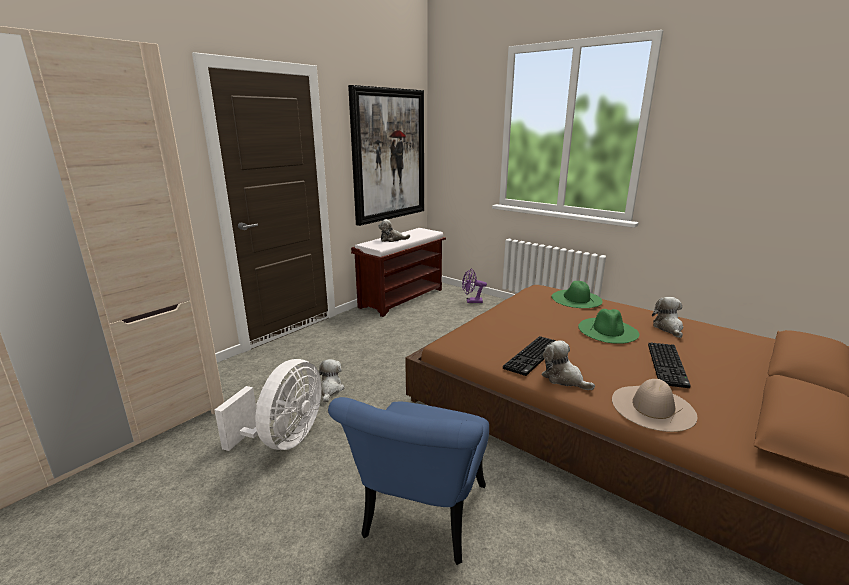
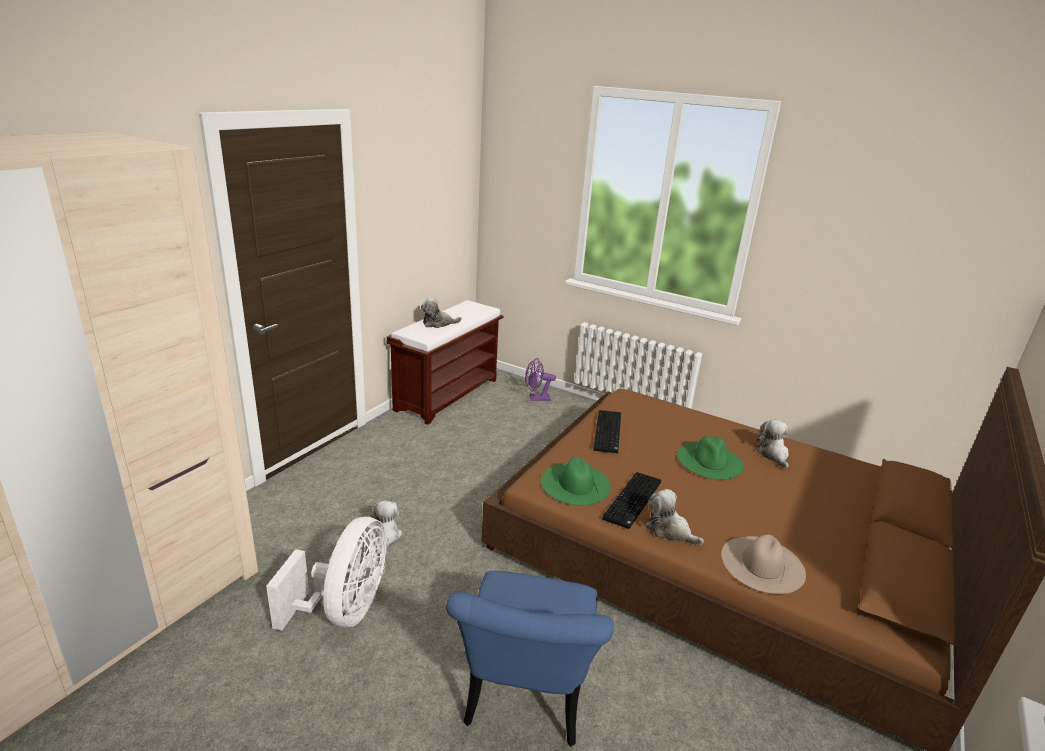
camera: 10 degrees left, 5 degrees up
picture [348,85,424,226] -> none
green hat [552,281,603,308] -> green hat moved to [541,457,611,505]
keyboard [648,342,691,388] -> keyboard moved to [593,410,621,453]

